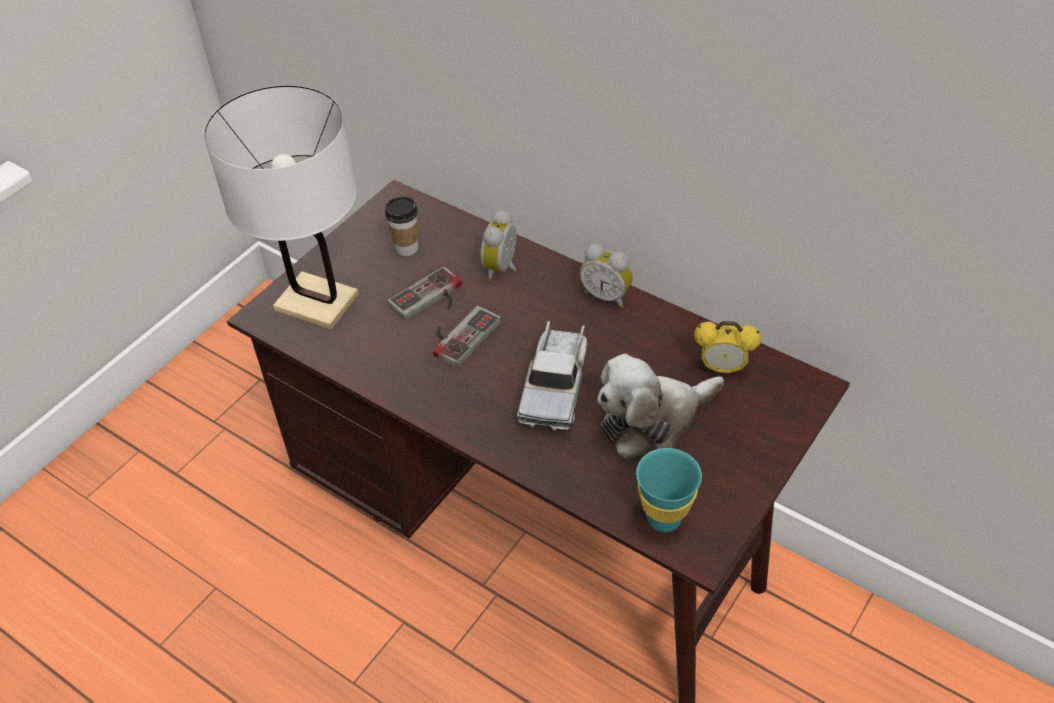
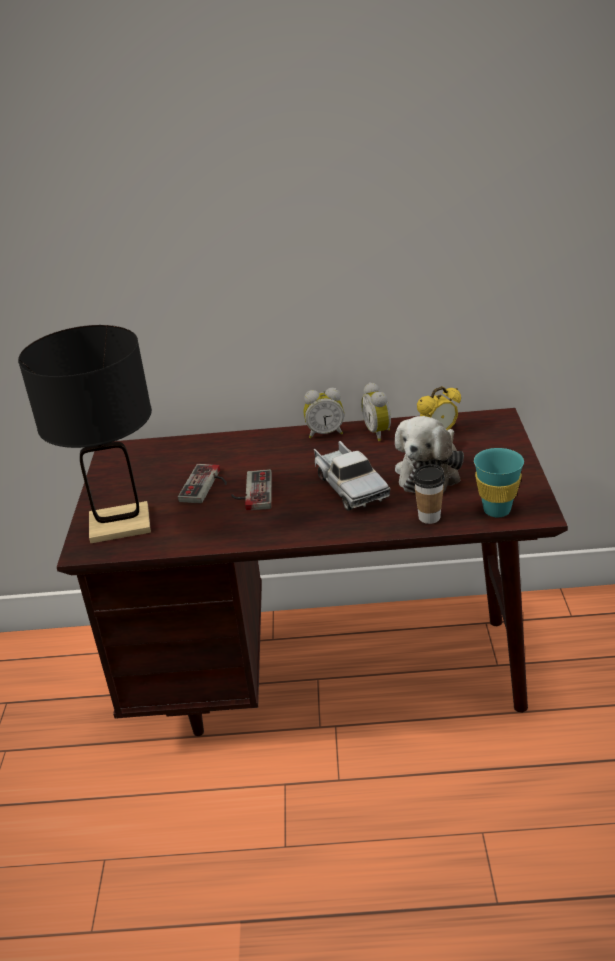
camera: 35 degrees left, 15 degrees down
white table lamp [204,85,359,330] -> black table lamp [18,325,152,543]
cup [385,197,418,256] -> cup moved to [413,464,445,524]
alarm clock [481,210,517,281] -> alarm clock moved to [361,382,391,441]

